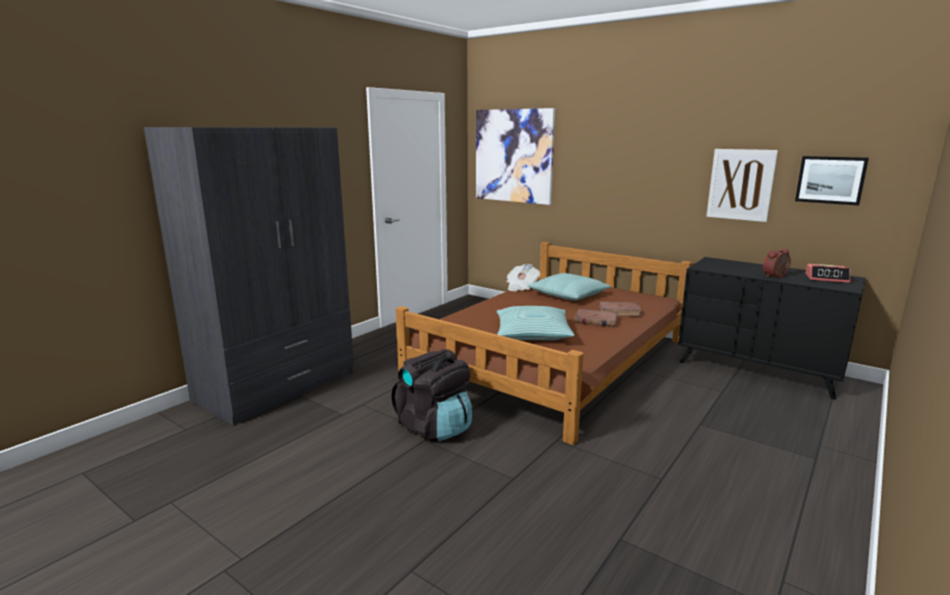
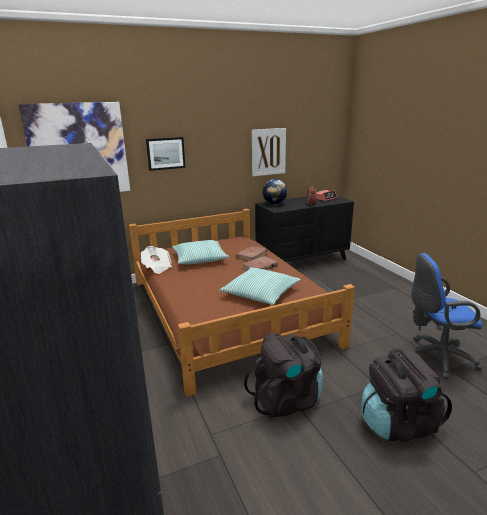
camera: 60 degrees left, 5 degrees up
picture [795,156,869,206] -> picture moved to [146,137,186,171]
none -> globe [262,179,287,204]
none -> black backpack [361,347,452,442]
none -> blue office chair [411,253,482,379]

